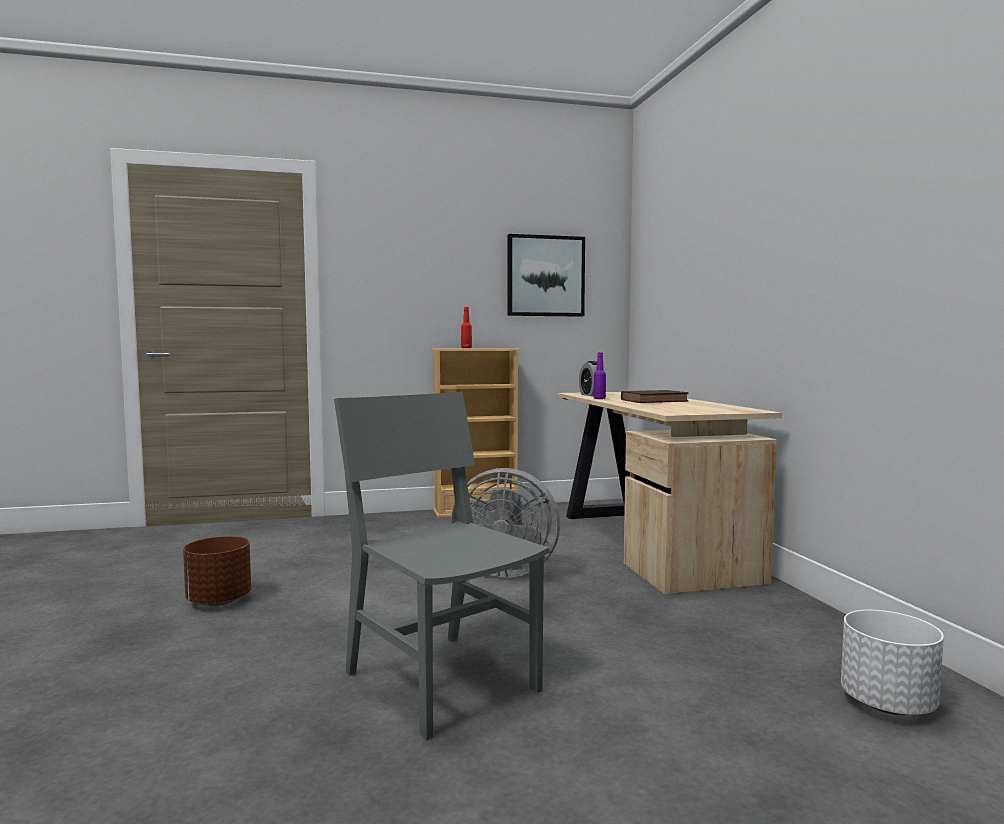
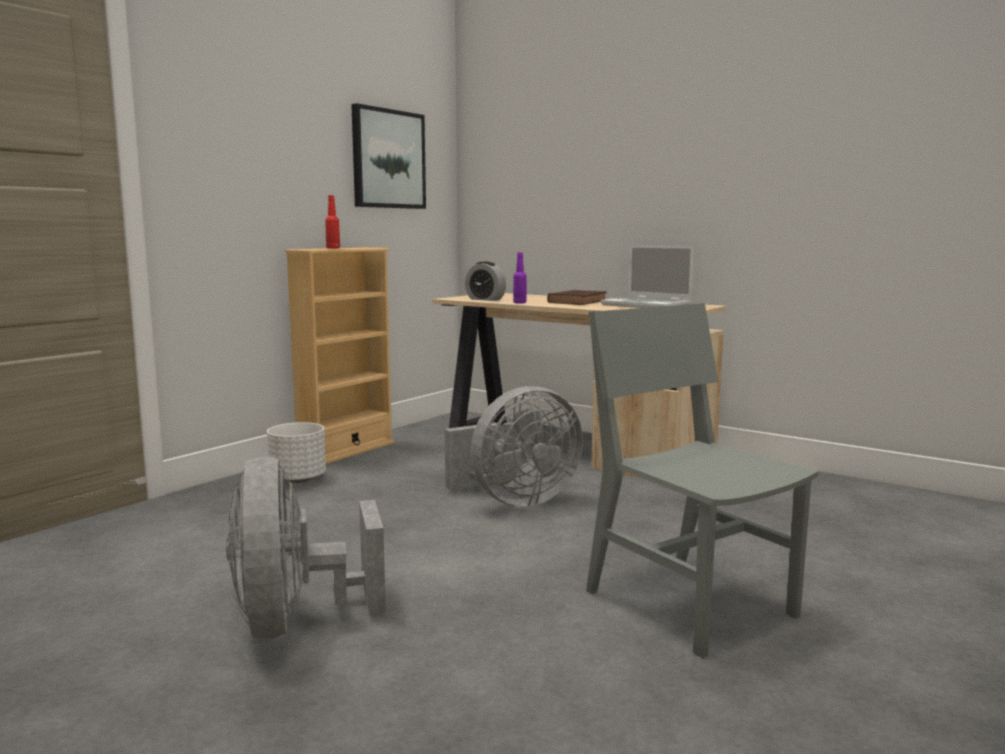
camera: 40 degrees left, 5 degrees up
brown planter [183,536,251,606] -> grey fan [226,457,386,639]
grey chair [334,392,550,740] -> grey chair turned 45 degrees clockwise [586,303,818,659]
white planter [841,610,944,715] -> white planter moved to [267,422,326,483]
none -> laptop [600,245,694,308]

